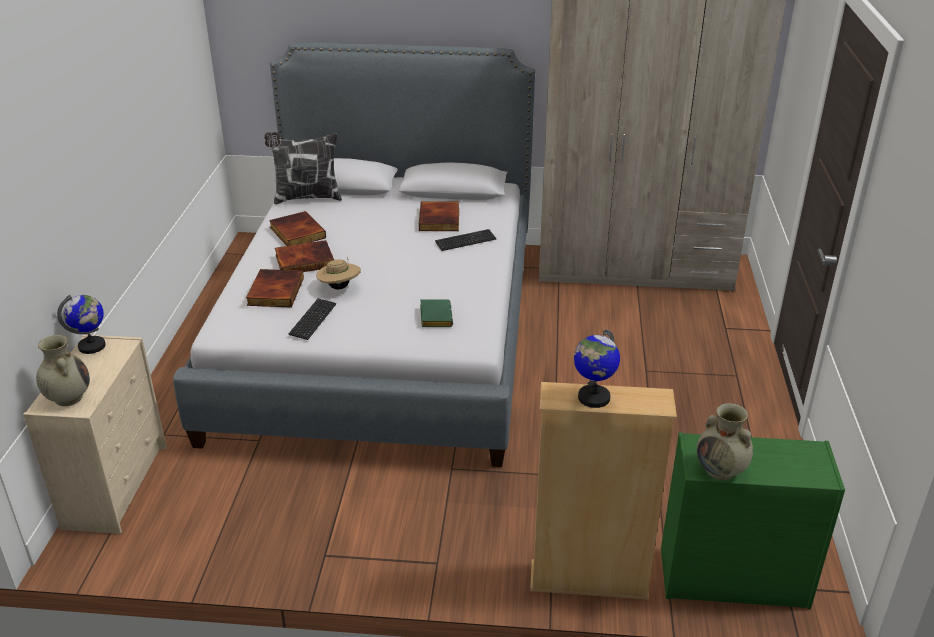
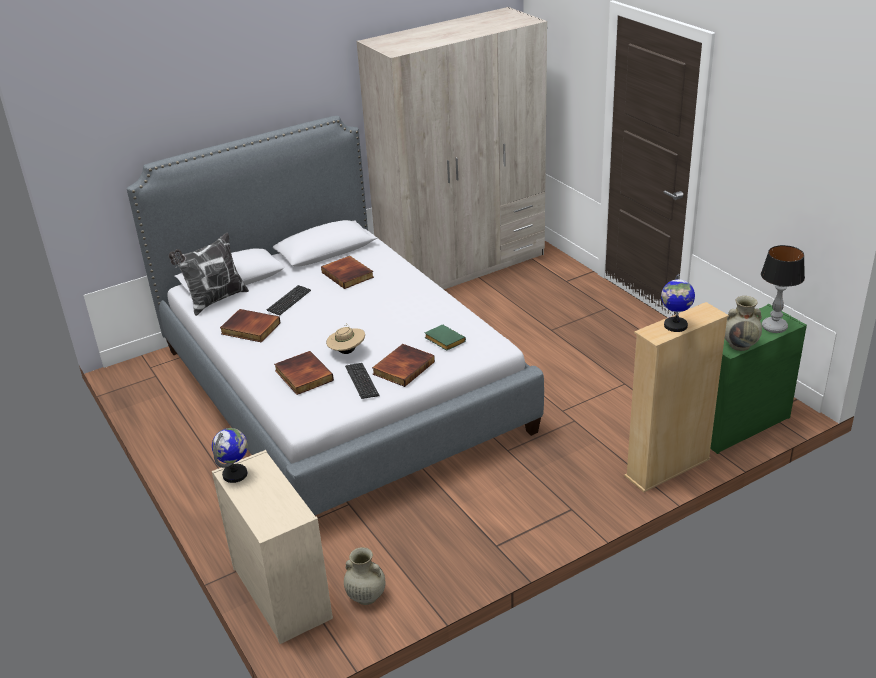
camera: 35 degrees left, 0 degrees up
beige vase [36,335,90,406] -> beige vase moved to [344,547,386,605]
book [275,240,334,272] -> book moved to [372,344,435,387]
keyboard [435,229,496,251] -> keyboard moved to [267,285,311,316]
none -> table lamp [761,245,805,333]

